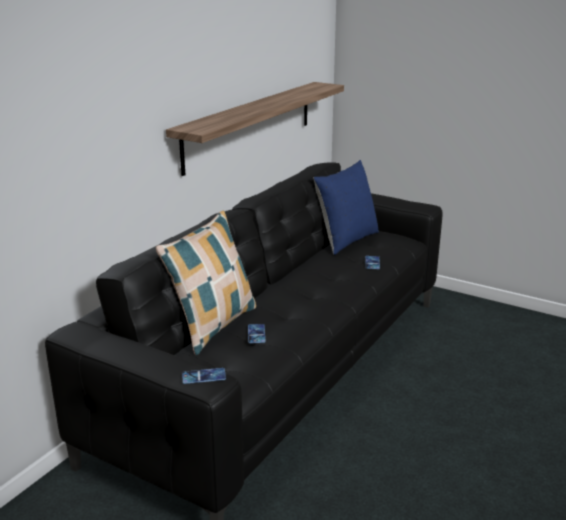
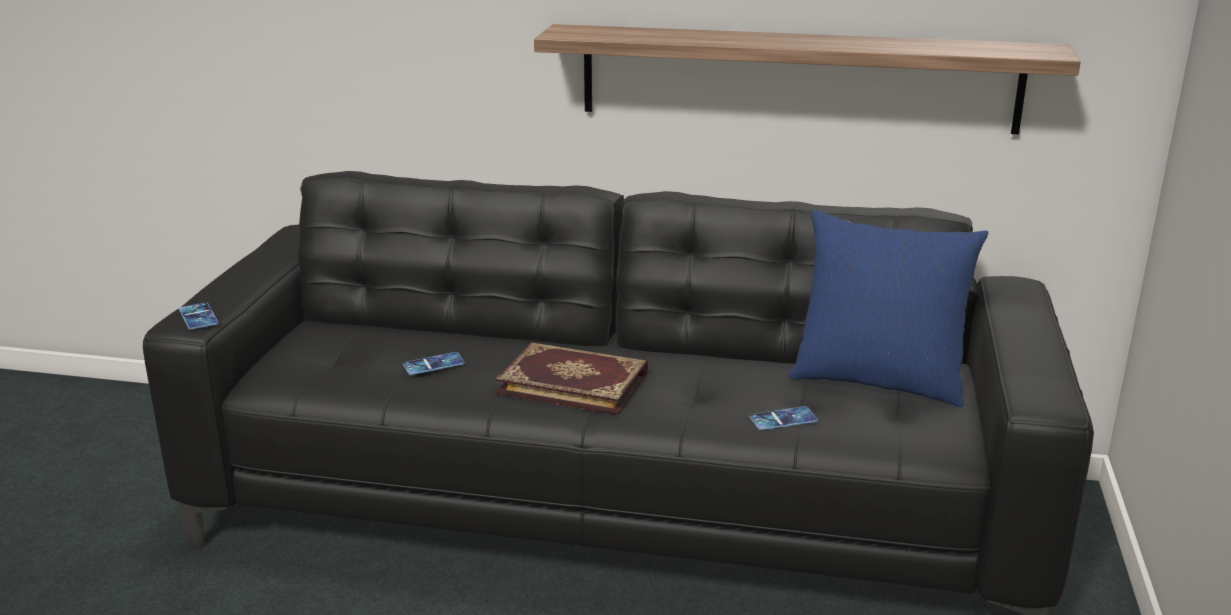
camera: 70 degrees right, 0 degrees up
pillow [156,211,256,355] -> none
none -> book [496,342,648,415]

